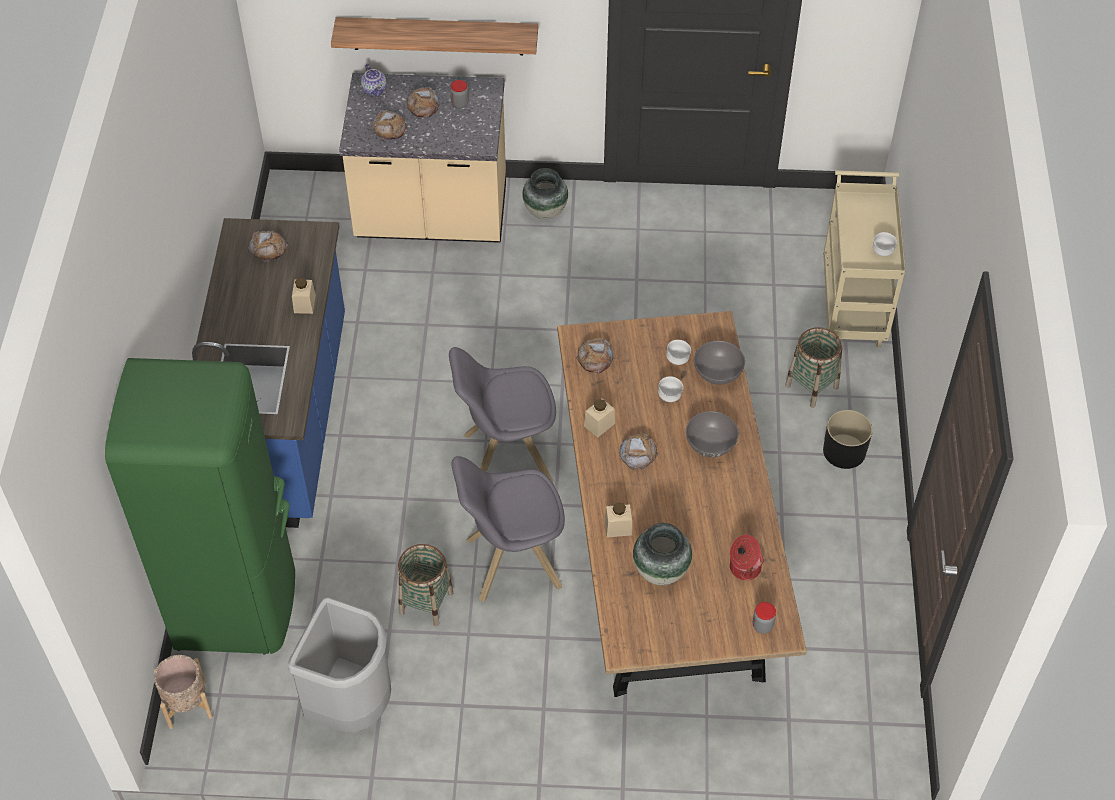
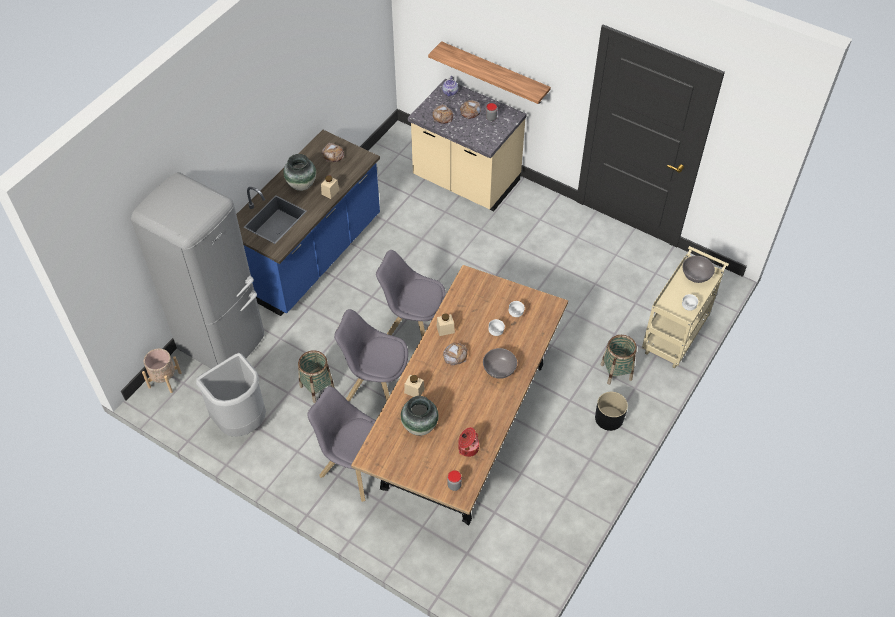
camera: 30 degrees right, 0 degrees up
green fridge [105,358,295,655] -> grey fridge [131,172,264,368]
vase [522,168,568,220] -> vase moved to [283,154,316,191]
bread [576,339,614,374] -> none
grey bowl [694,341,745,385] -> grey bowl moved to [683,256,715,283]
none -> grey chair [307,386,376,502]

